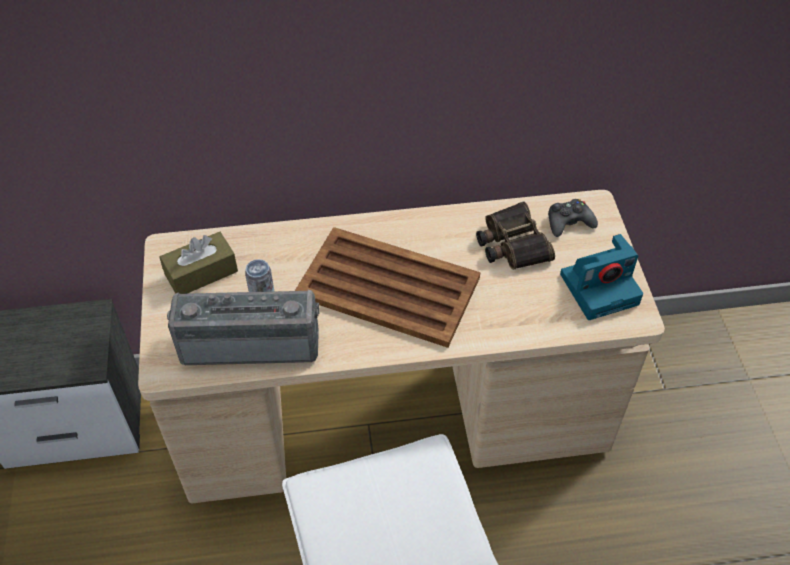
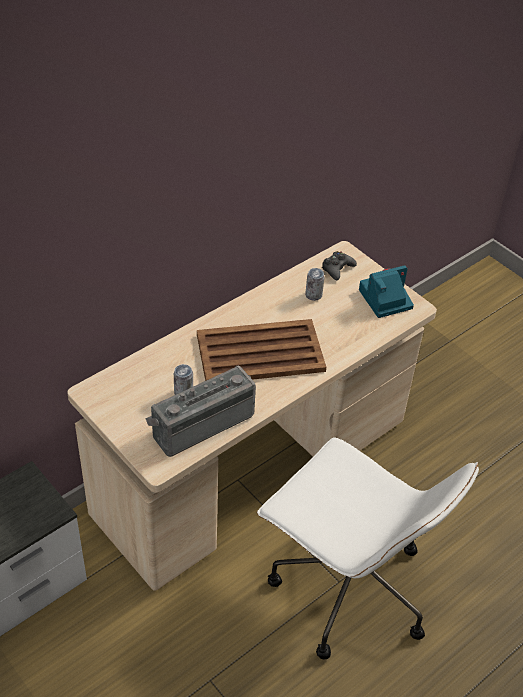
camera: 35 degrees left, 5 degrees down
brown tissue box [160,232,238,294] -> none
binoculars [476,201,555,270] -> can [305,268,325,301]
camera [560,234,643,320] -> camera turned 150 degrees counterclockwise [359,265,414,318]

